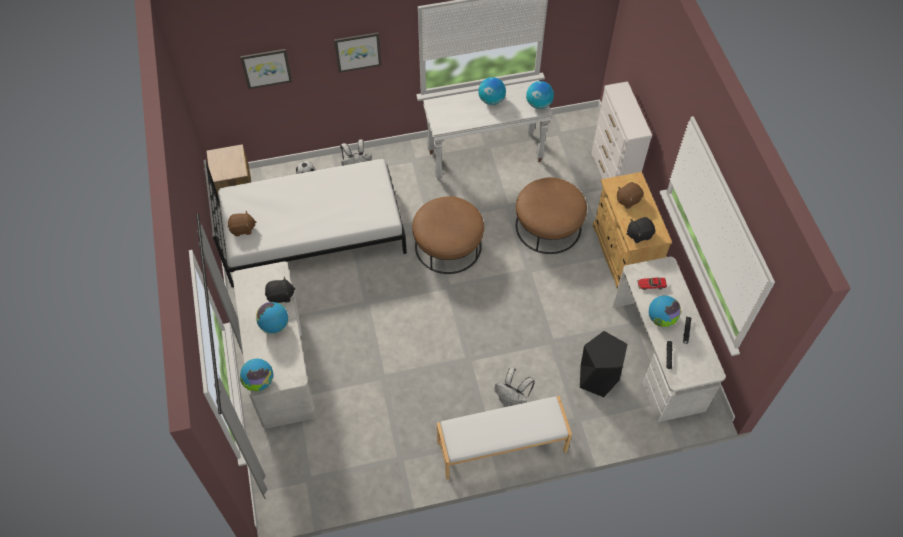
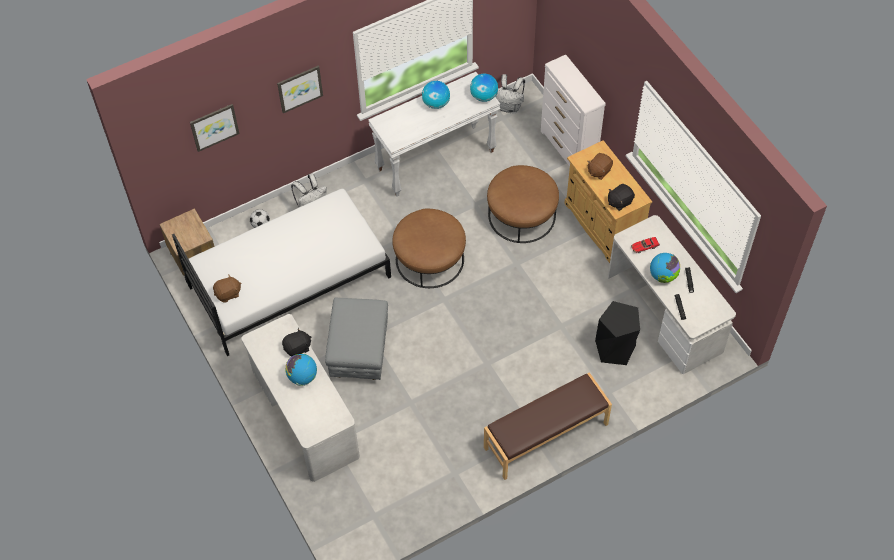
camera: 15 degrees left, 0 degrees up
globe [240,359,273,391] -> none
white bench [437,396,572,480] -> brown bench [484,373,612,480]
white backpack [494,368,535,407] -> white backpack moved to [495,74,525,114]
none -> grey ottoman [325,298,388,380]

